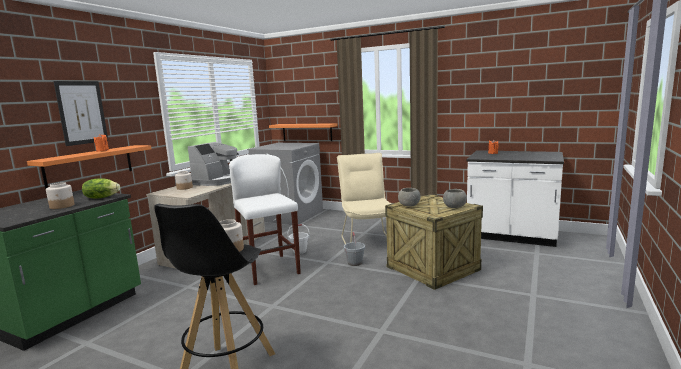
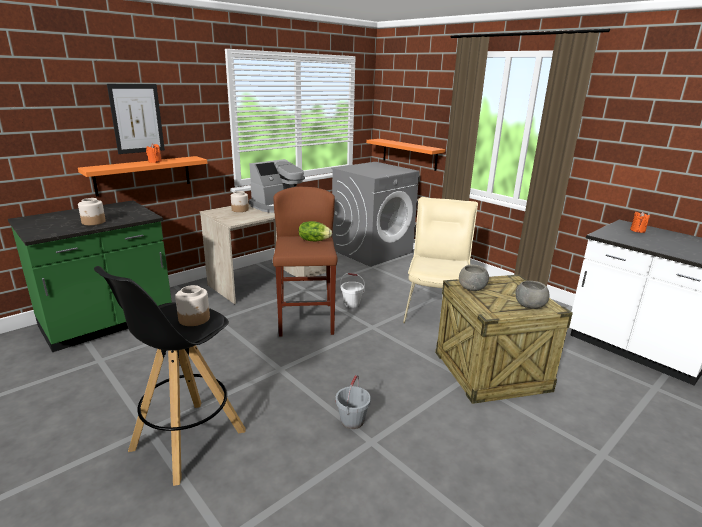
camera: 20 degrees right, 10 degrees up
lettuce [82,178,120,199] -> lettuce moved to [298,221,332,241]
white stool [229,154,301,285] -> brown stool [273,187,338,337]
grey bucket [344,232,365,266] -> grey bucket moved to [335,375,371,429]

